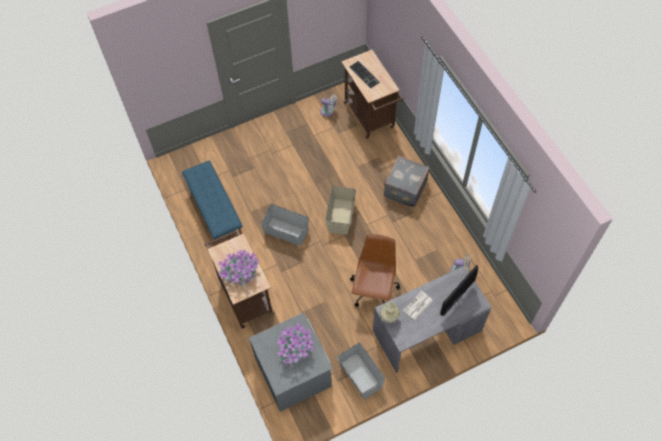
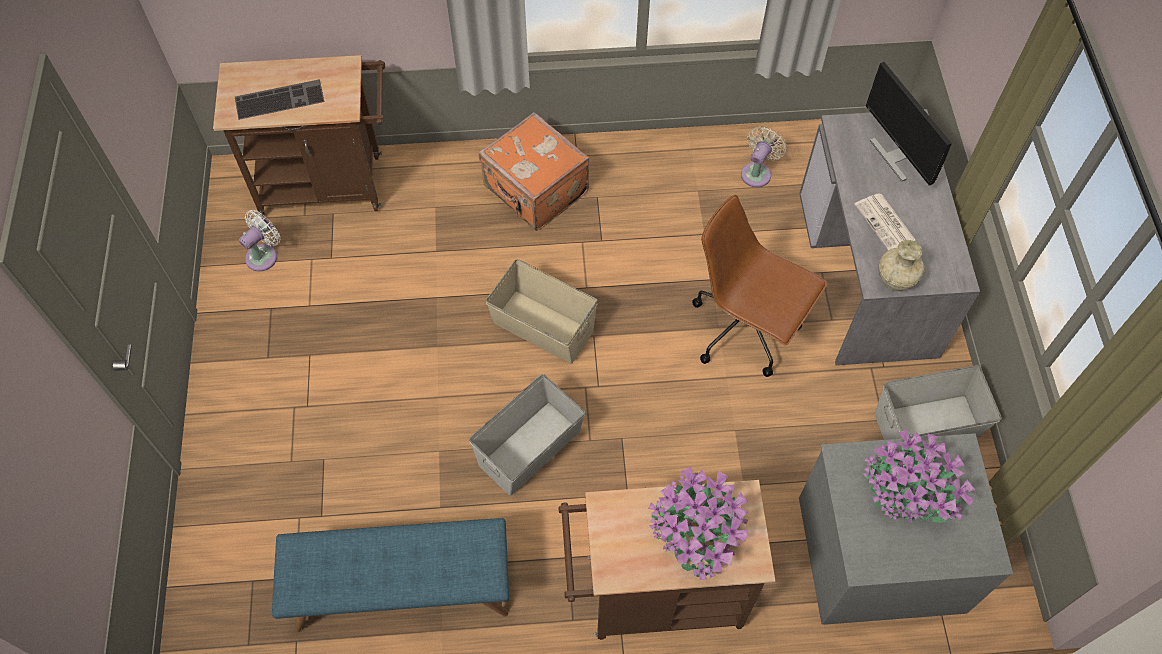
camera: 70 degrees left, 0 degrees up
grey suitcase [384,156,430,208] -> orange suitcase [479,112,589,231]

